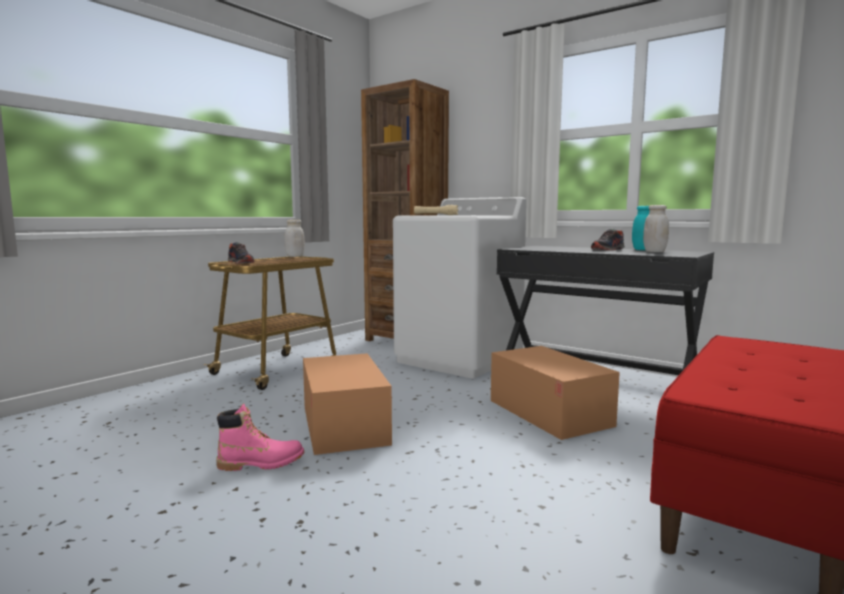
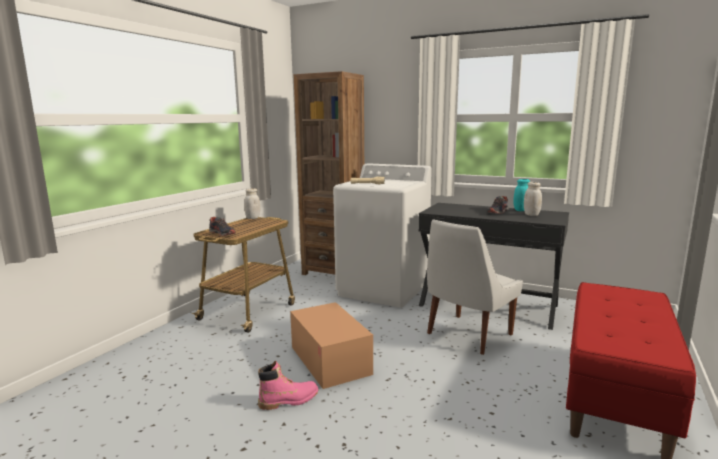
camera: 10 degrees left, 5 degrees up
cardboard box [491,346,620,440] -> white chair [427,219,523,355]

